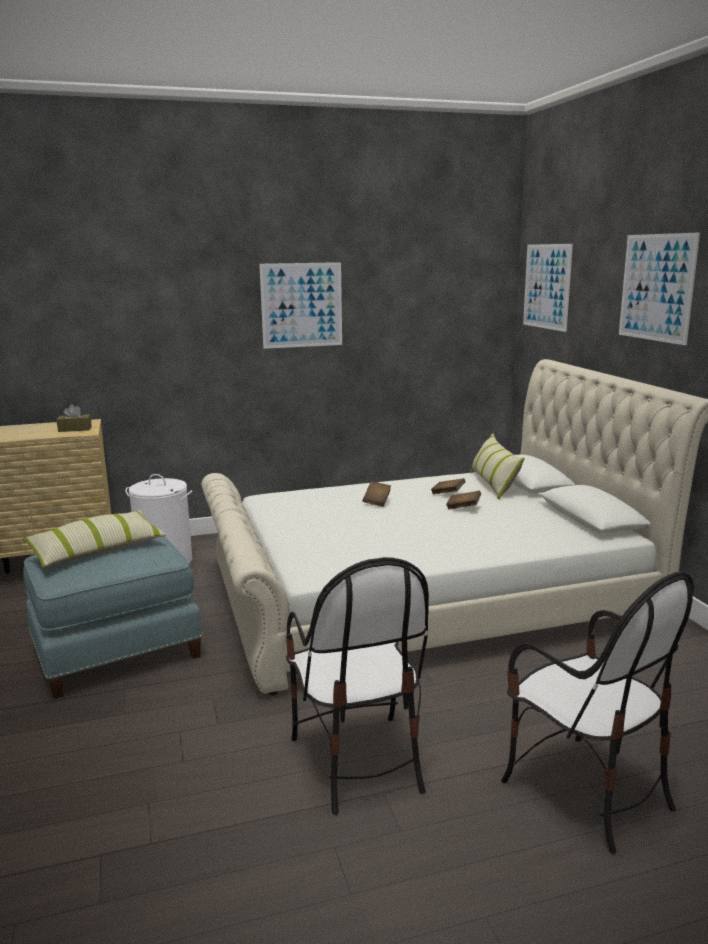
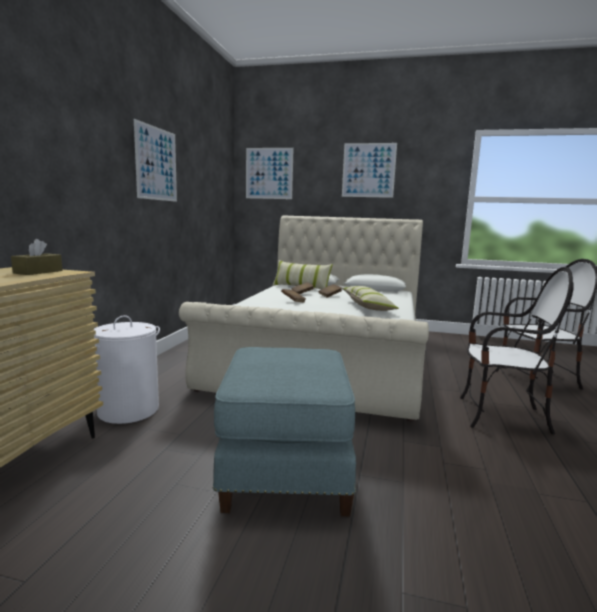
camera: 60 degrees left, 5 degrees down
pillow [22,510,166,567] -> pillow moved to [342,286,399,311]

